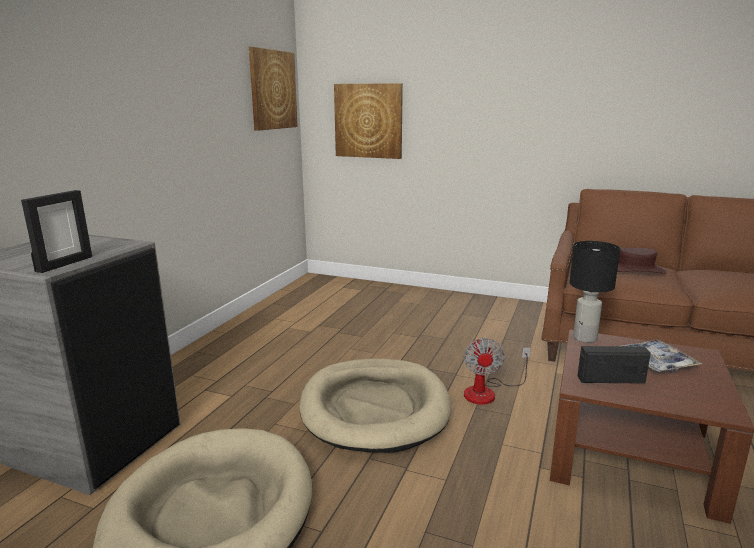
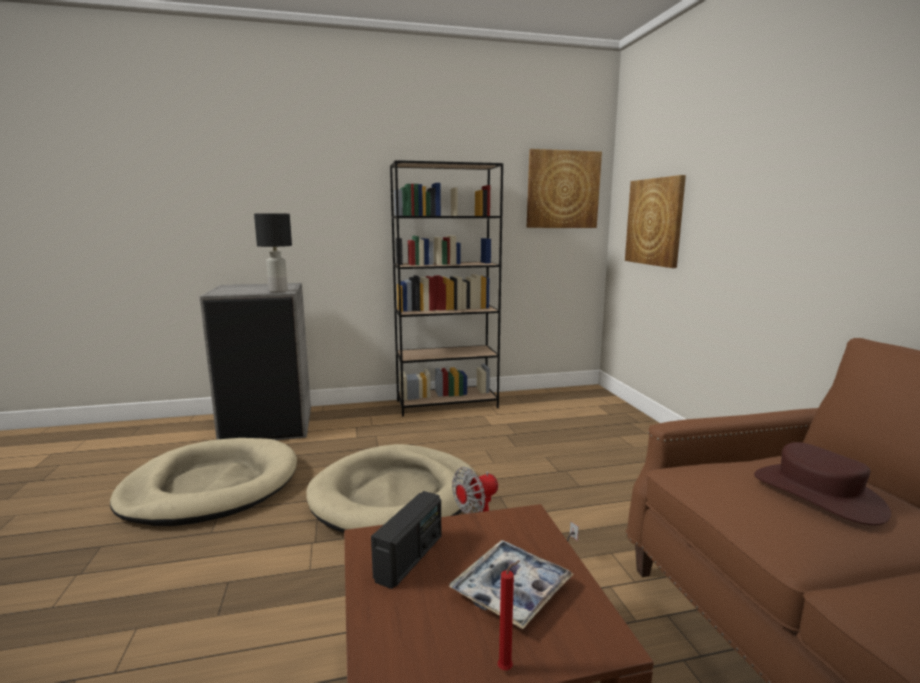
camera: 55 degrees right, 5 degrees down
picture frame [21,190,92,273] -> none
black table lamp [569,241,620,343] -> black table lamp moved to [254,213,292,292]
radio [578,346,651,384] -> radio turned 60 degrees clockwise [371,491,441,589]
none -> beige bookcase [390,160,503,416]
none -> red candle [498,560,520,670]

